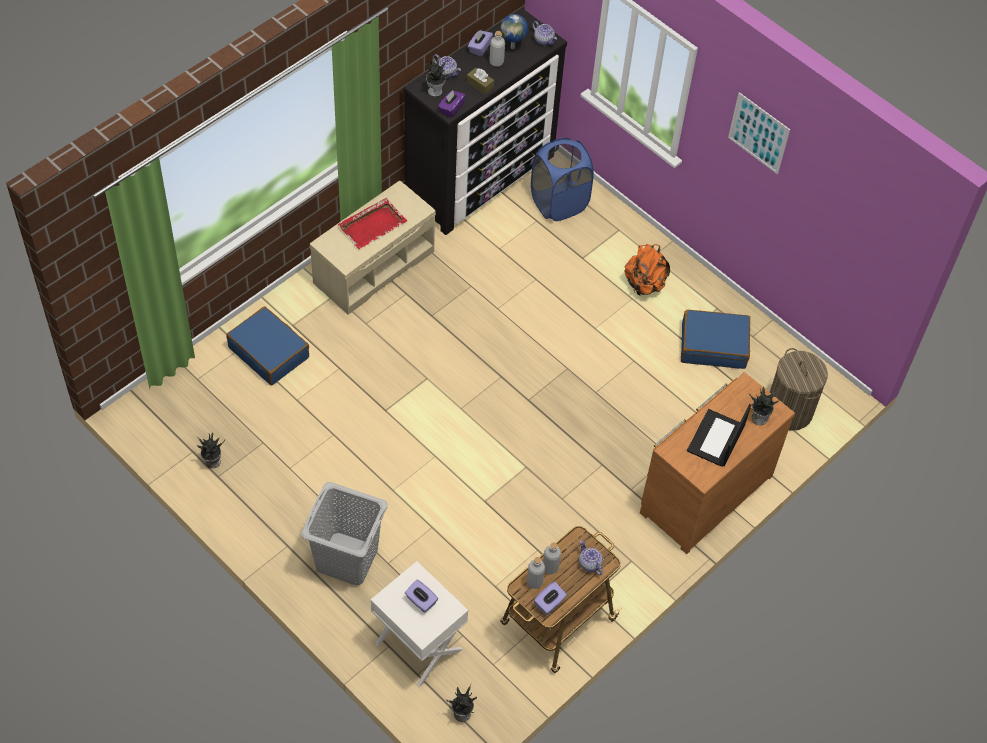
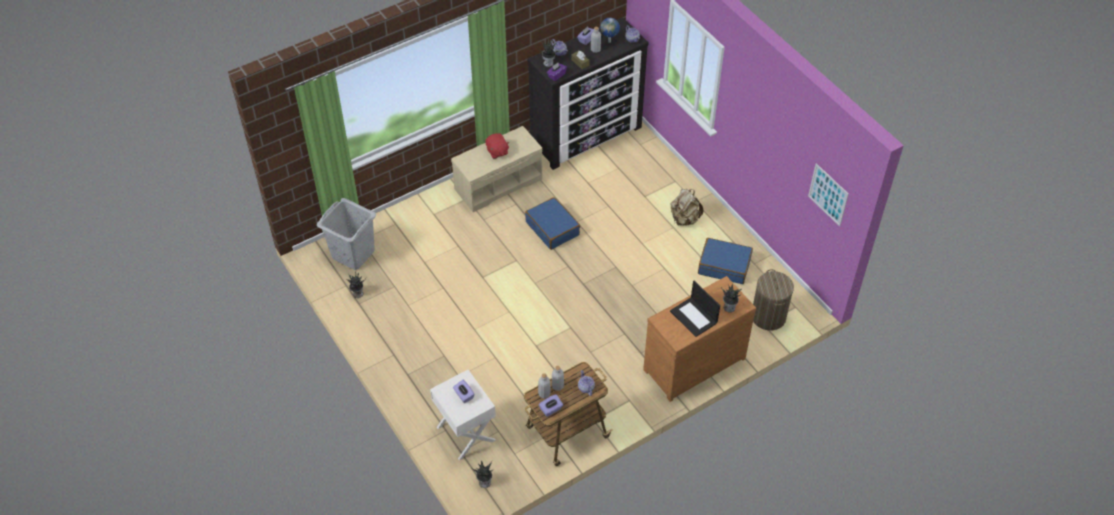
camera: 15 degrees right, 5 degrees down
blue suitcase [226,306,309,385] -> blue suitcase moved to [525,197,580,250]
grey laundry basket [301,482,388,586] -> grey laundry basket moved to [317,198,376,270]
red tray [338,198,407,249] -> red plush toy [485,133,510,159]
blue laundry basket [531,138,594,221] -> none
orange backpack [624,244,670,296] -> beige backpack [670,189,703,226]
laptop [687,404,751,467] -> laptop turned 75 degrees counterclockwise [670,281,720,337]
picture [728,92,790,174] -> picture moved to [808,163,849,227]

